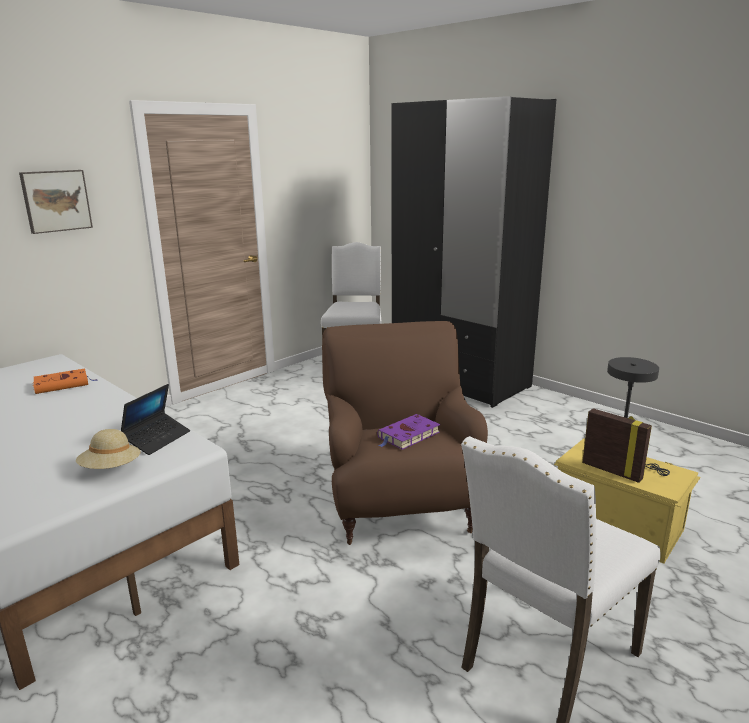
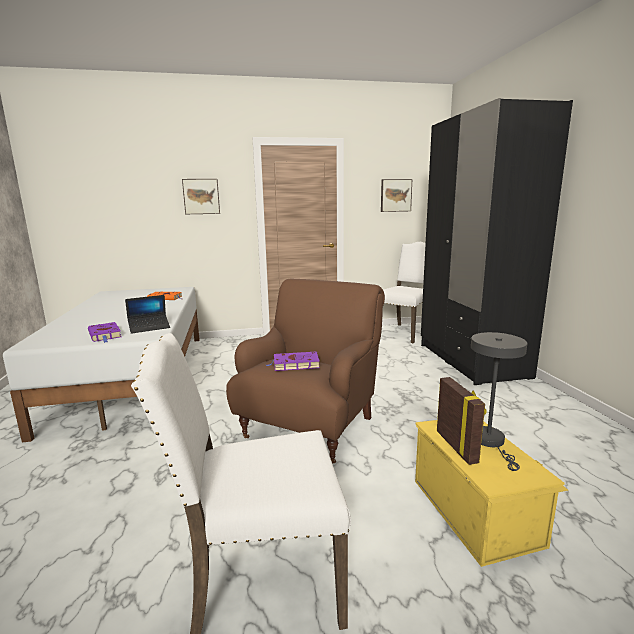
camera: 35 degrees right, 5 degrees down
beige hat [76,429,141,469] -> purple book [88,322,122,343]
none -> picture [381,179,412,212]

